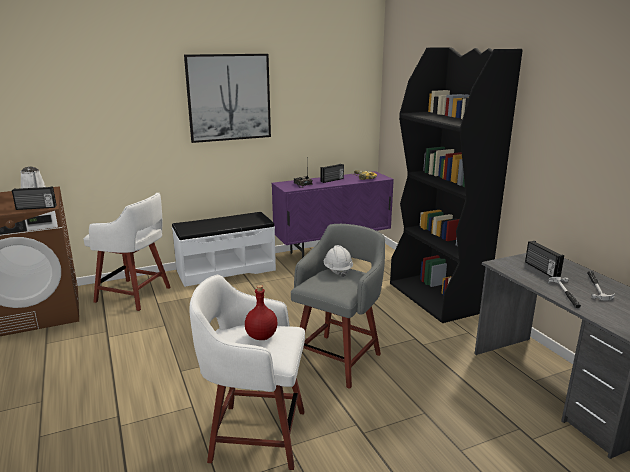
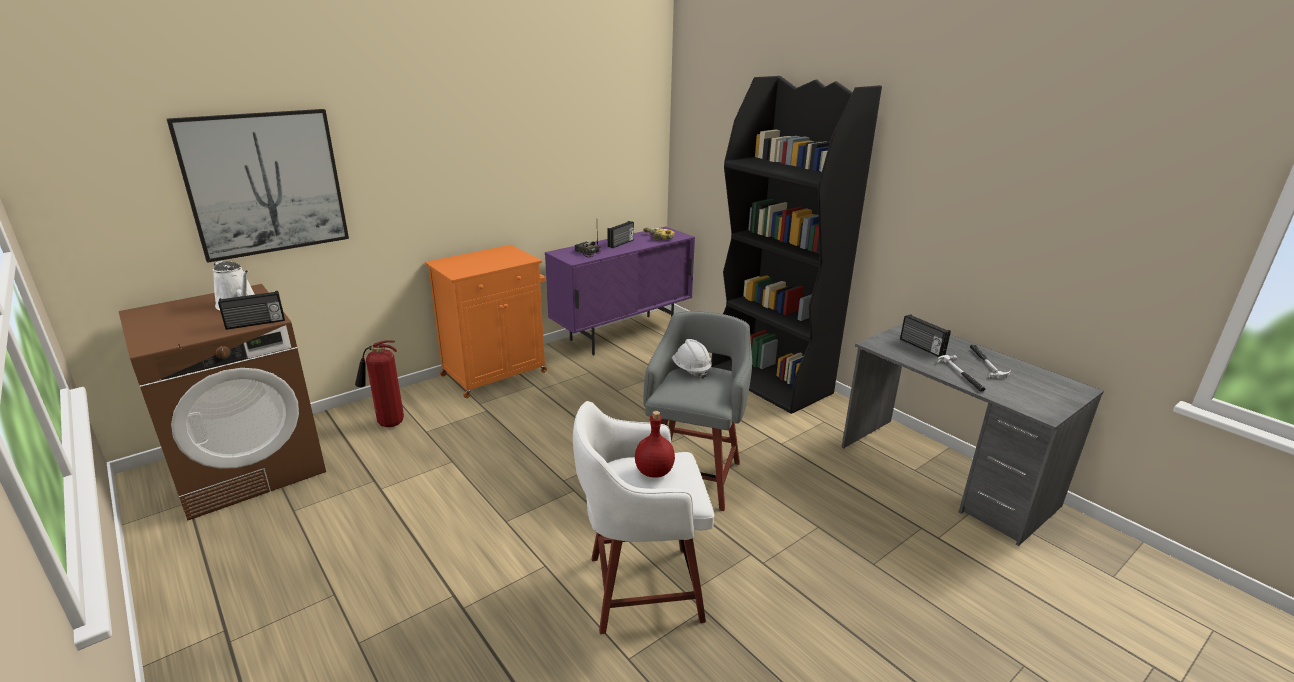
camera: 15 degrees left, 5 degrees up
white stool [84,193,171,311] -> fire extinguisher [355,340,404,427]
white bench [172,212,276,287] -> orange cabinet [425,245,547,398]
picture [184,54,271,143] -> picture moved to [167,109,349,263]

